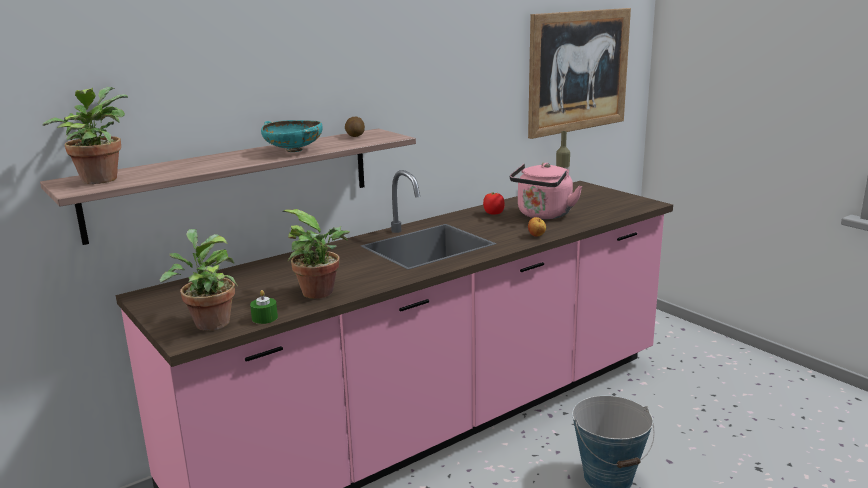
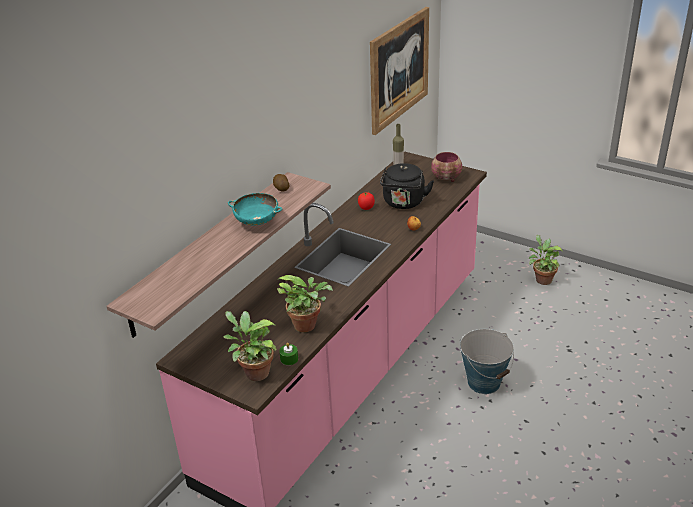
camera: 20 degrees left, 15 degrees up
potted plant [43,87,128,184] -> potted plant moved to [529,235,563,285]
pink kettle [510,163,583,219] -> black kettle [380,163,434,209]
none -> bowl [431,152,462,182]

